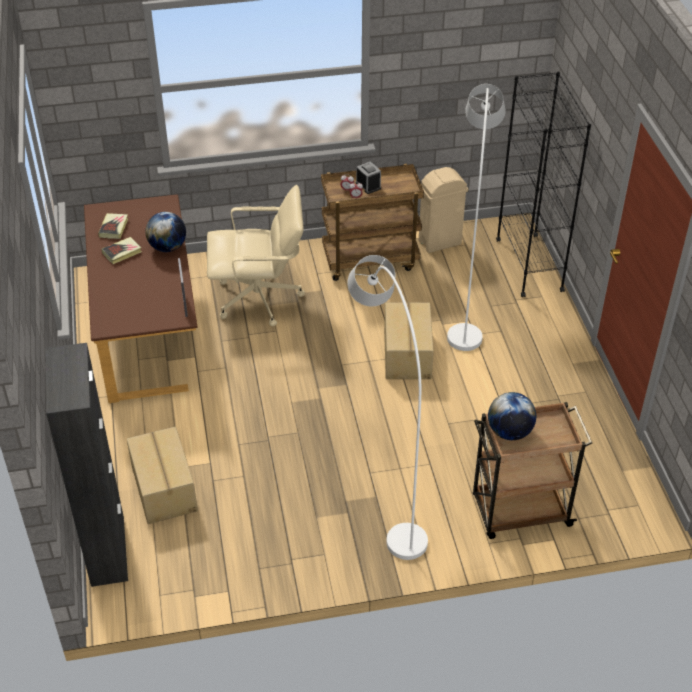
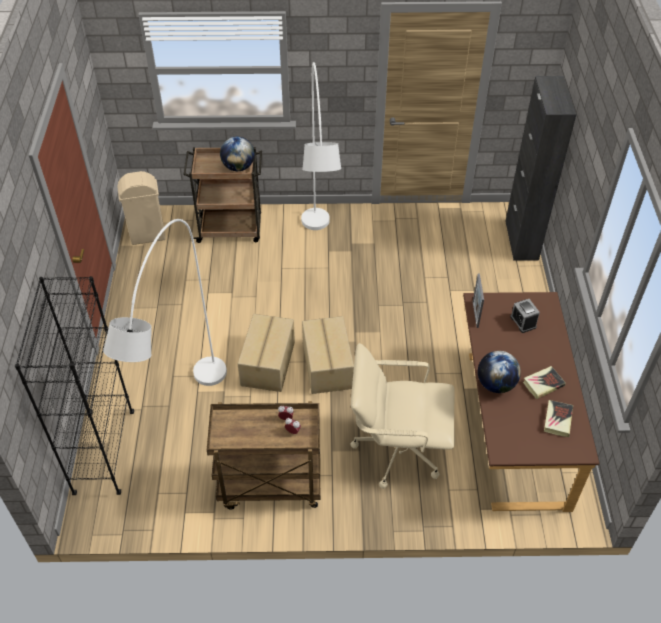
camera: 170 degrees left, 5 degrees up
cardboard box [127,427,198,524] -> cardboard box moved to [302,316,354,394]
alarm clock [356,161,381,194] -> alarm clock moved to [510,299,540,333]
beige trash can [419,167,469,253] -> beige trash can moved to [117,171,166,245]

